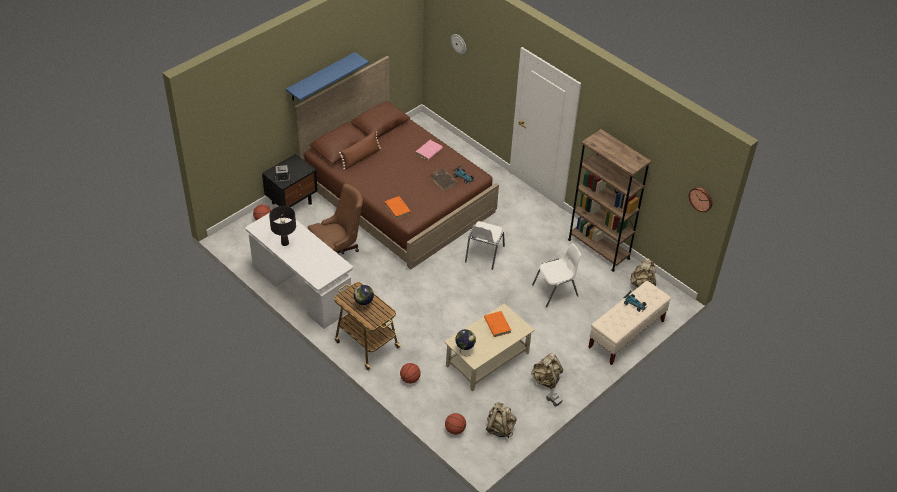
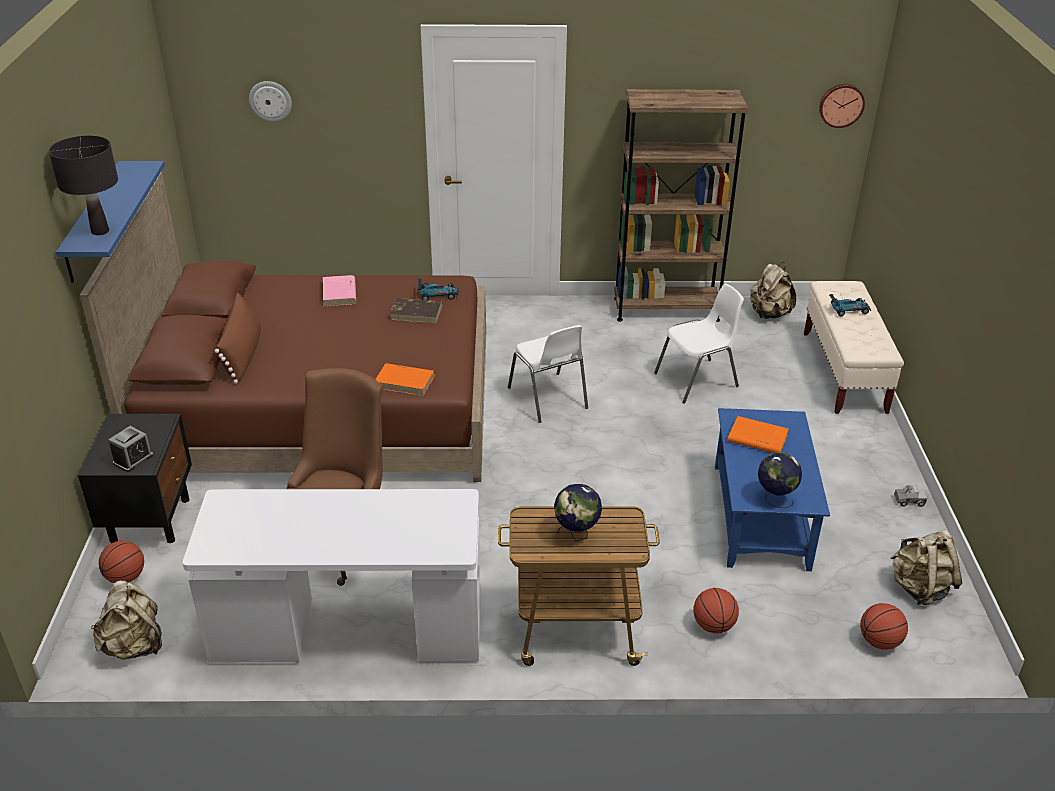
camera: 45 degrees left, 10 degrees down
black table lamp [269,206,296,246] -> black table lamp moved to [49,136,118,235]
beige coffee table [444,303,535,392] -> blue coffee table [715,408,830,571]
beige backpack [531,353,563,389] -> beige backpack moved to [91,580,162,660]
white chair [532,243,581,307] -> white chair turned 45 degrees clockwise [654,284,744,404]

